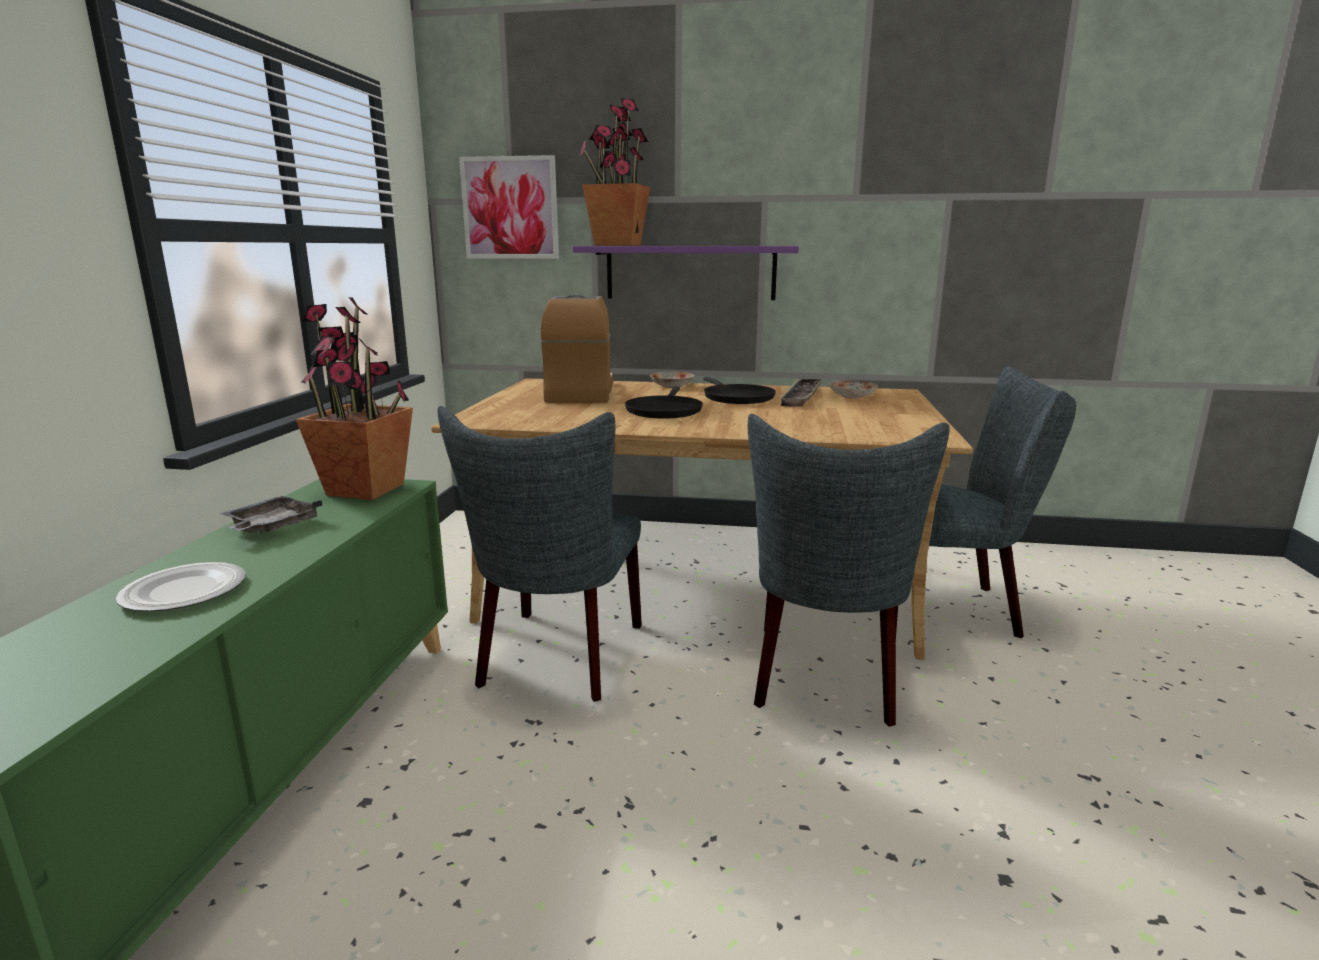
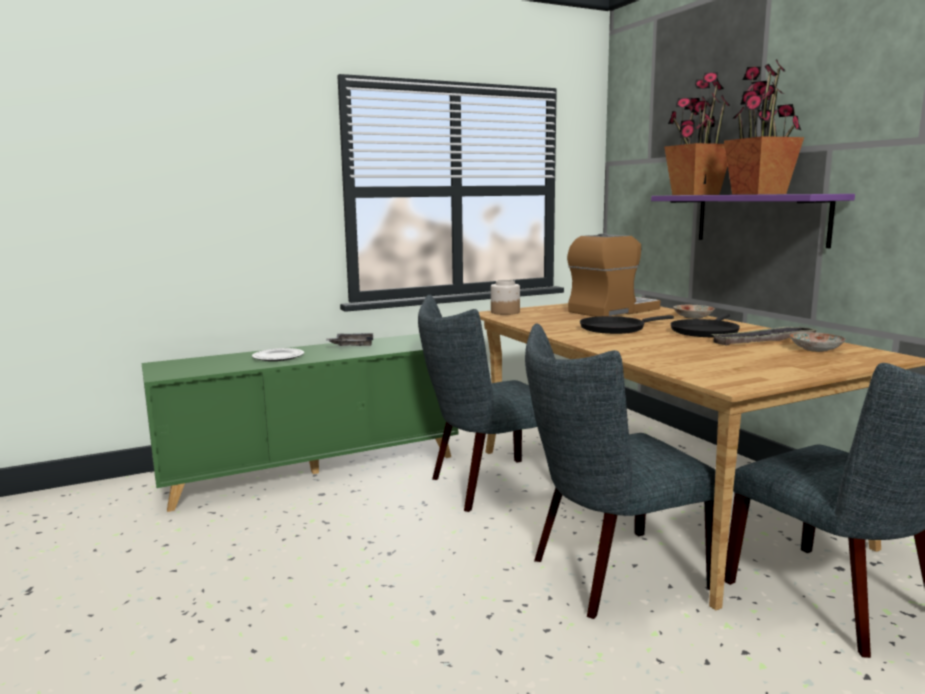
camera: 55 degrees right, 5 degrees down
potted plant [296,297,413,500] -> potted plant moved to [724,59,804,195]
picture [459,155,559,259] -> none
none -> jar [491,280,520,315]

